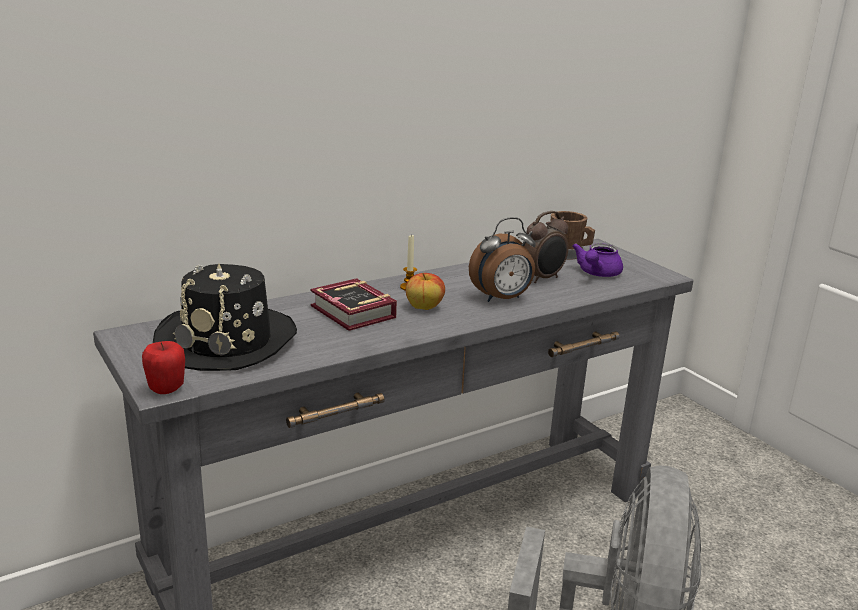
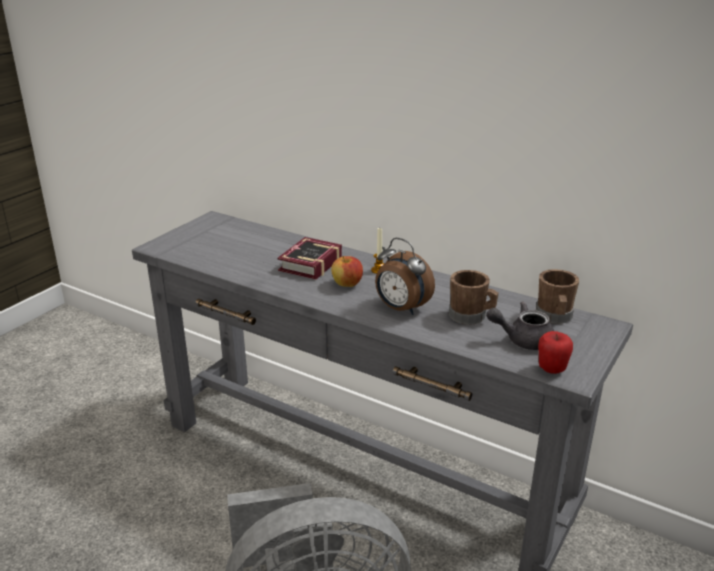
camera: 65 degrees right, 5 degrees up
apple [142,341,185,394] -> apple moved to [538,331,573,374]
black hat [153,264,297,371] -> none
alarm clock [523,211,568,283] -> brown mug [449,270,499,325]
purple teapot [572,243,623,277] -> grey teapot [486,302,554,350]

